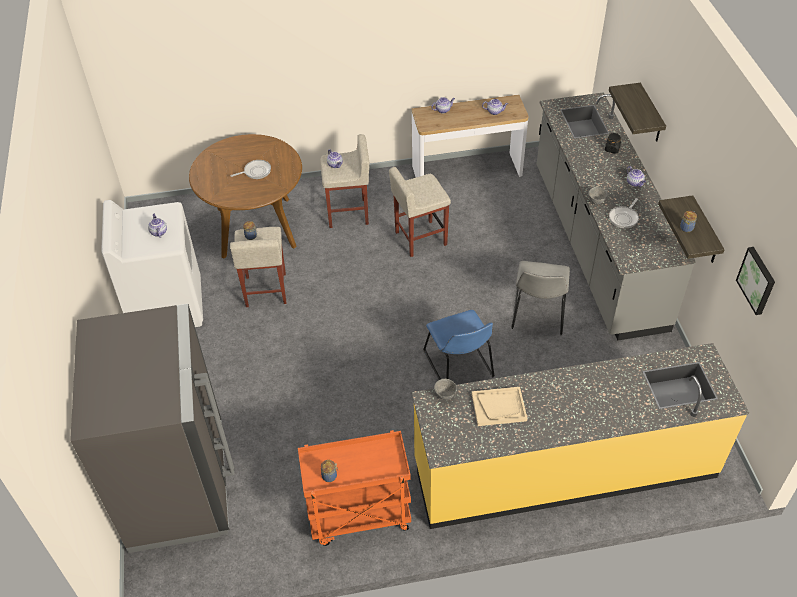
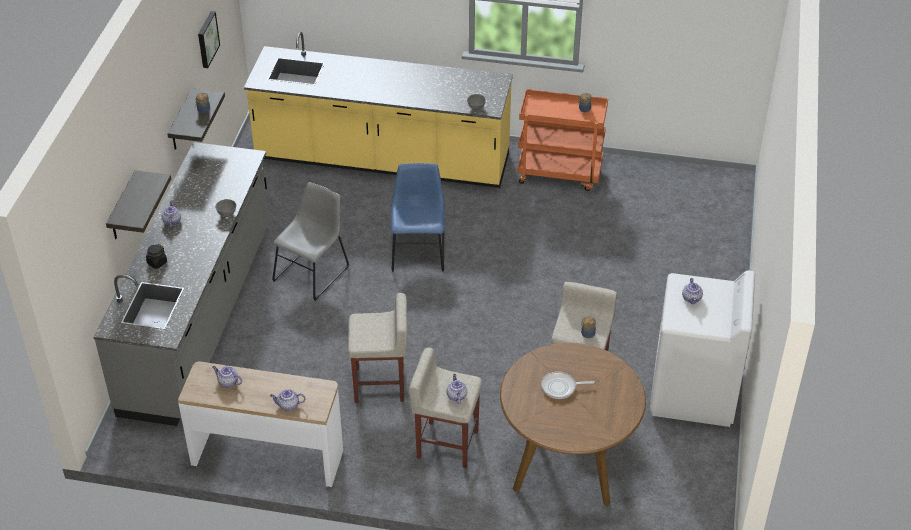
camera: 160 degrees left, 5 degrees down
grey fridge [70,304,235,553] -> none
beige tray [472,387,527,426] -> none
frying pan [609,198,639,228] -> none

